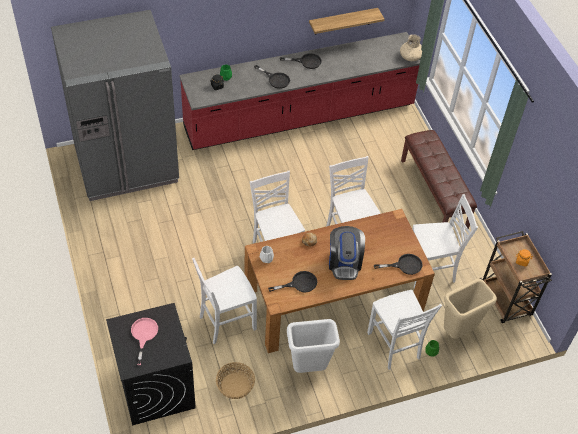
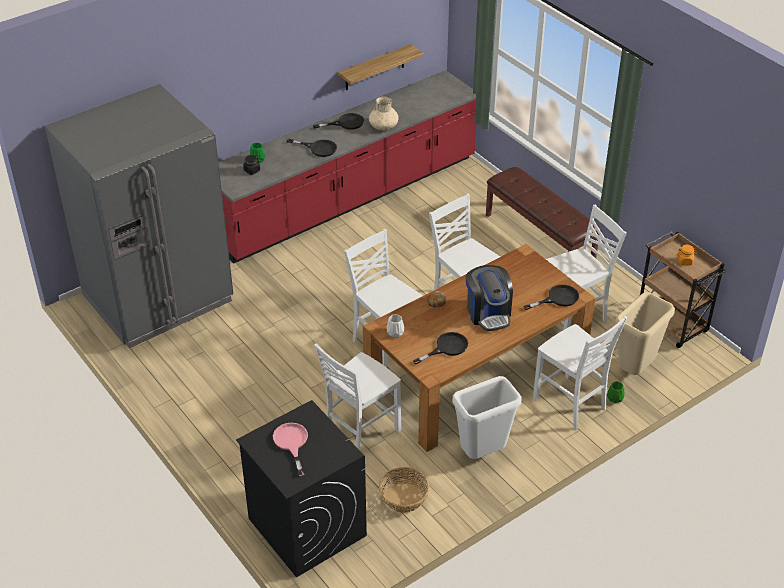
camera: 15 degrees left, 10 degrees down
beige vase [400,34,422,61] -> beige vase moved to [369,96,399,130]

